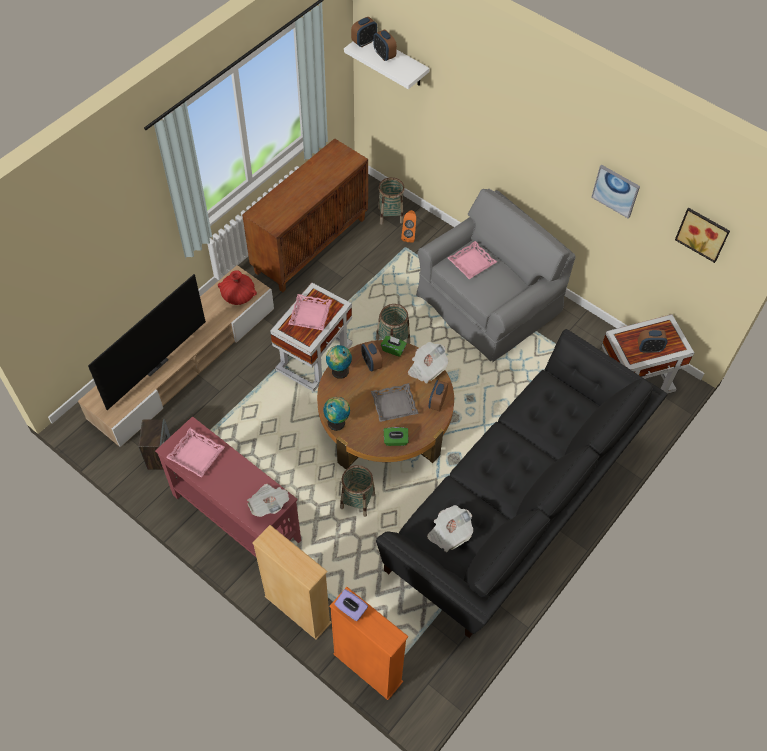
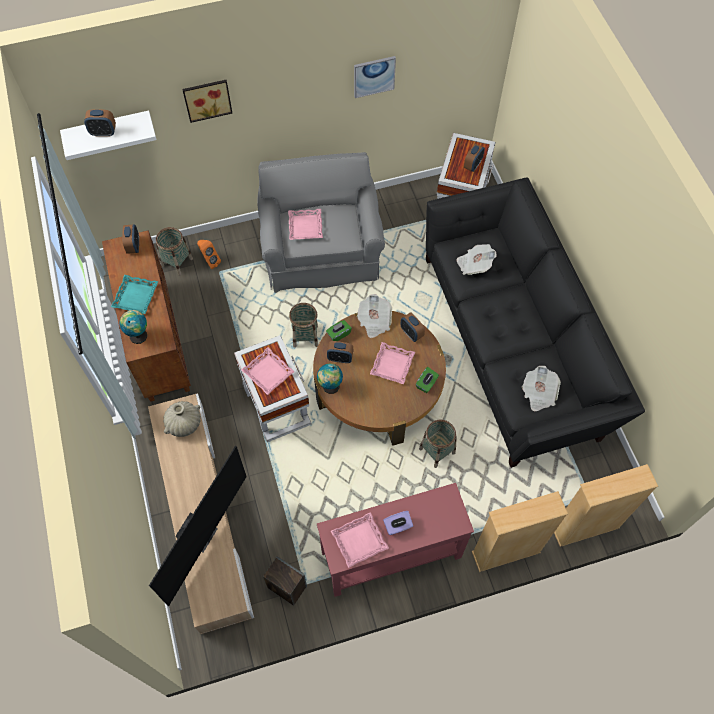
camera: 55 degrees left, 5 degrees up
television [88,274,206,410] -> television turned 45 degrees clockwise [149,445,247,606]
red vase [218,270,257,305] -> beige vase [163,401,201,437]
newspaper [247,484,289,517] -> newspaper moved to [456,244,497,275]
globe [323,397,350,431] -> globe moved to [119,310,147,344]
orange bookcase [329,587,409,700] -> beige bookcase [554,464,658,547]
purple tissue box [334,589,368,621] -> purple tissue box moved to [383,511,413,535]
alarm clock [351,17,377,47] -> alarm clock moved to [122,224,139,254]
grey tray [371,383,419,422] -> pink tray [370,342,415,384]
picture [675,208,730,263] -> picture moved to [182,80,232,123]
none -> turquoise tray [111,275,158,314]

